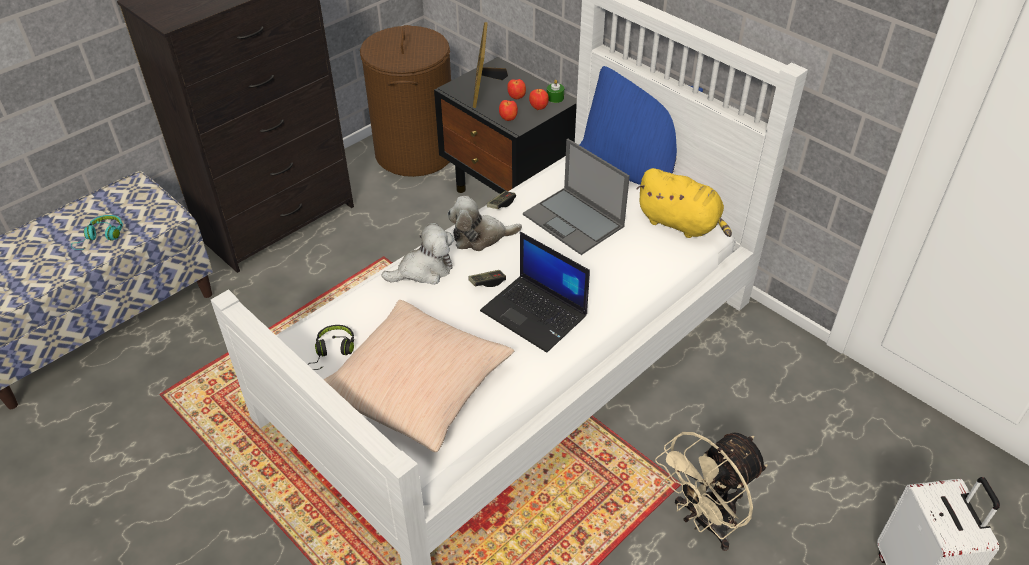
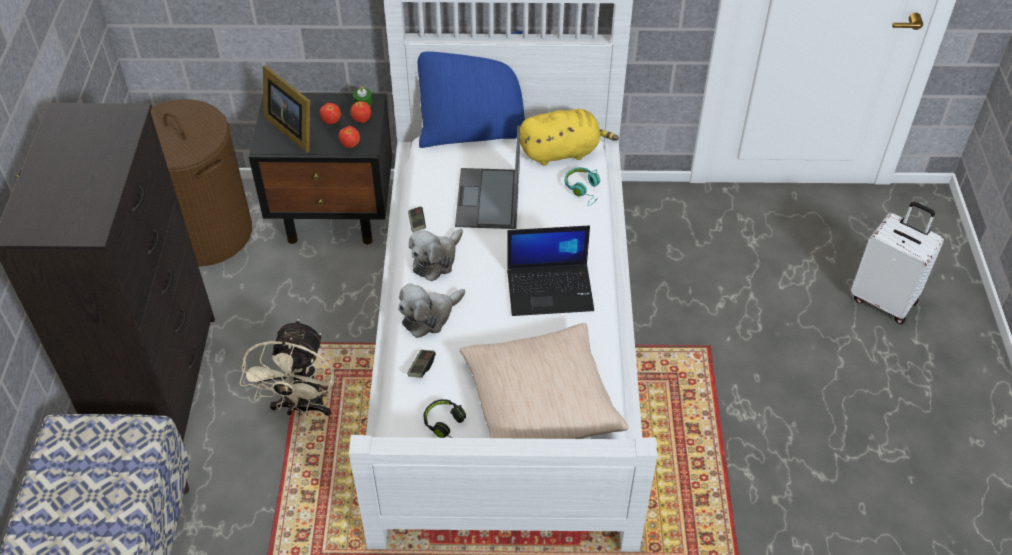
camera: 45 degrees left, 5 degrees up
turquoise headphones [71,215,123,250] -> turquoise headphones moved to [565,168,600,206]
plush toy [381,223,454,285] -> plush toy turned 150 degrees counterclockwise [398,283,465,338]
game controller [468,270,506,287] -> game controller moved to [407,350,436,378]
laptop [523,139,630,255] -> laptop turned 90 degrees clockwise [455,126,520,229]
beige fan [655,432,768,551] -> beige fan moved to [239,319,335,416]

